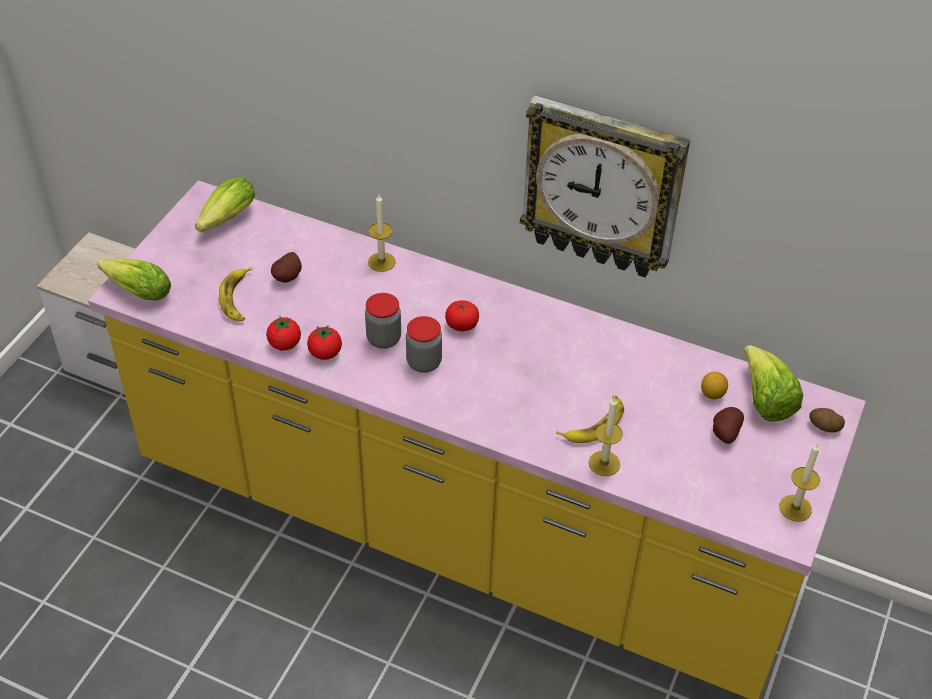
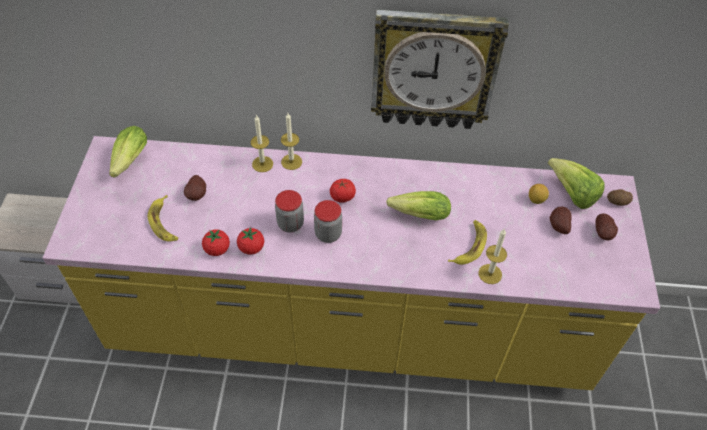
camera: 20 degrees left, 5 degrees up
lettuce [97,259,171,301] -> lettuce moved to [386,191,451,220]
candle [779,443,820,522] -> candle moved to [281,113,302,170]
none -> potato [595,213,618,240]

